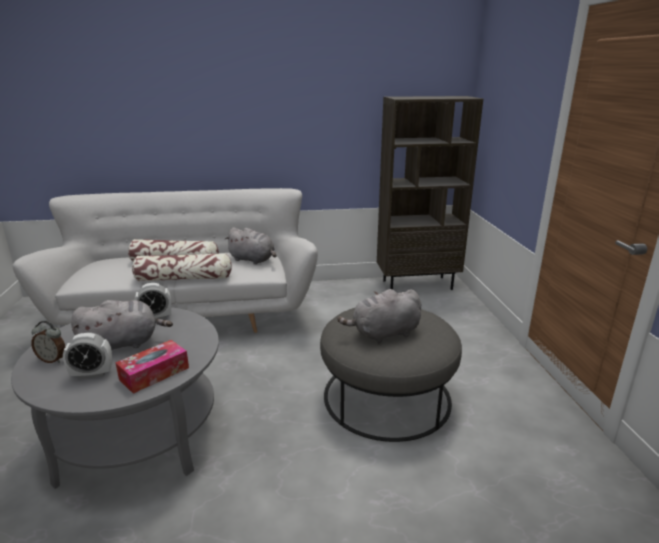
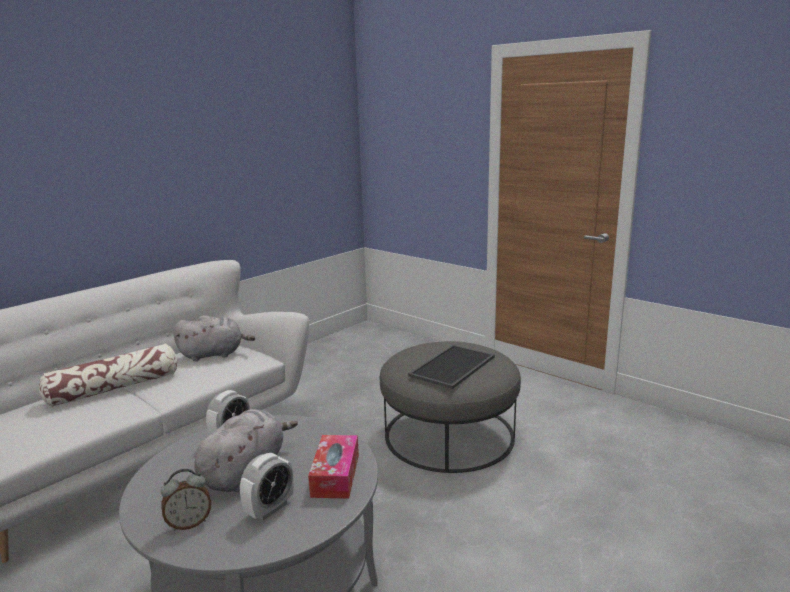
camera: 40 degrees left, 5 degrees down
pillow [132,253,232,281] -> none
grey plush toy [337,289,421,343] -> tray [408,345,495,389]
brown bookcase [377,96,484,290] -> none

